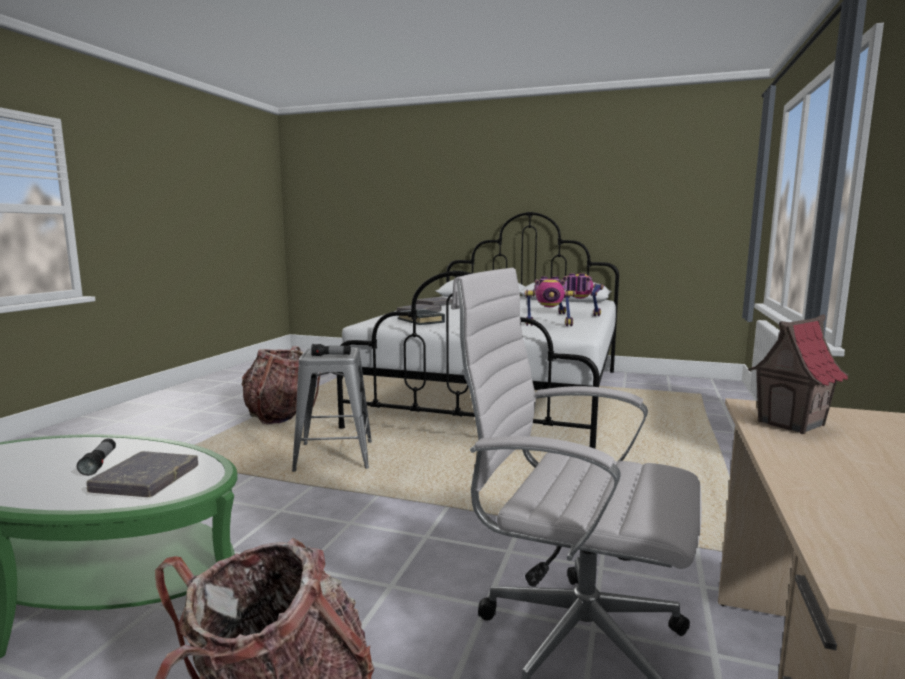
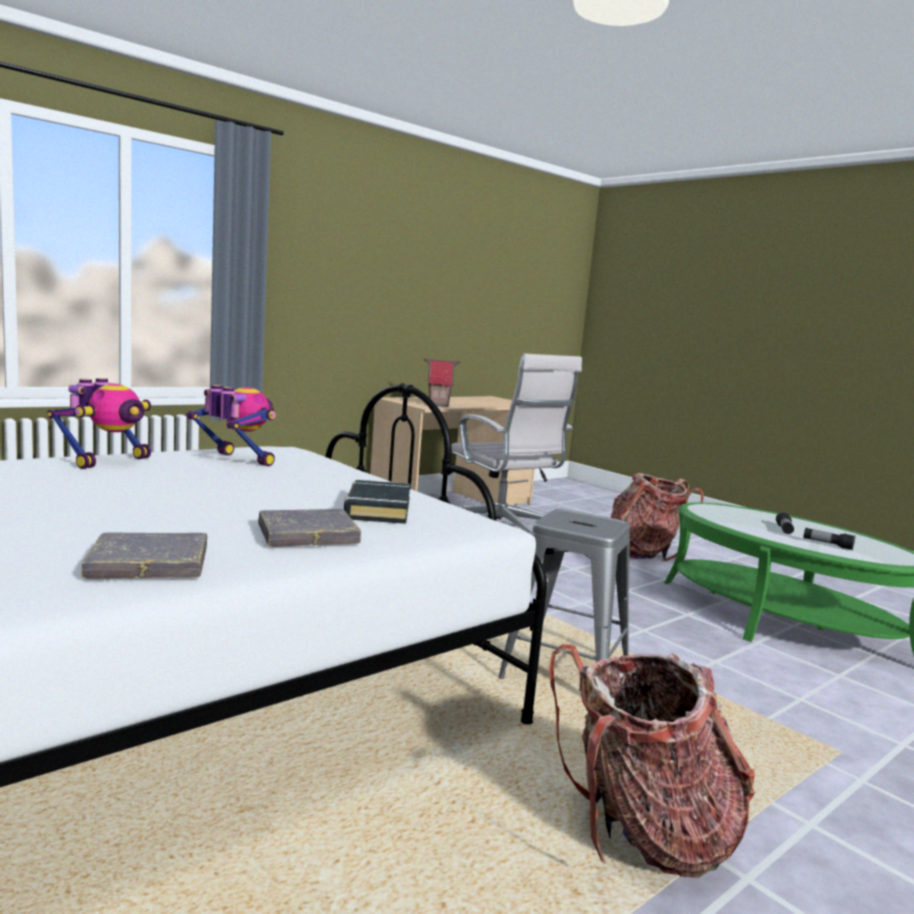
camera: 150 degrees left, 0 degrees up
grey book [86,451,198,497] -> none
flashlight [311,344,351,356] -> flashlight moved to [803,528,855,550]
toy robot [558,273,604,316] -> toy robot turned 120 degrees counterclockwise [47,378,151,469]

